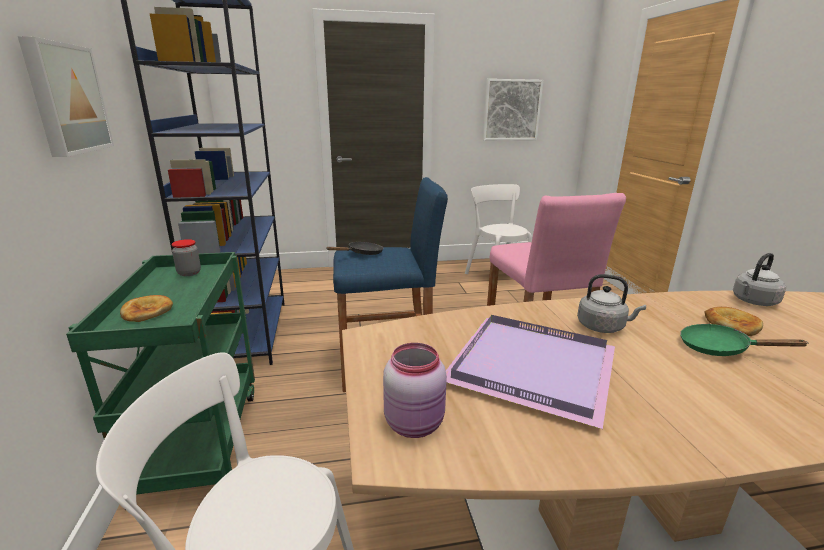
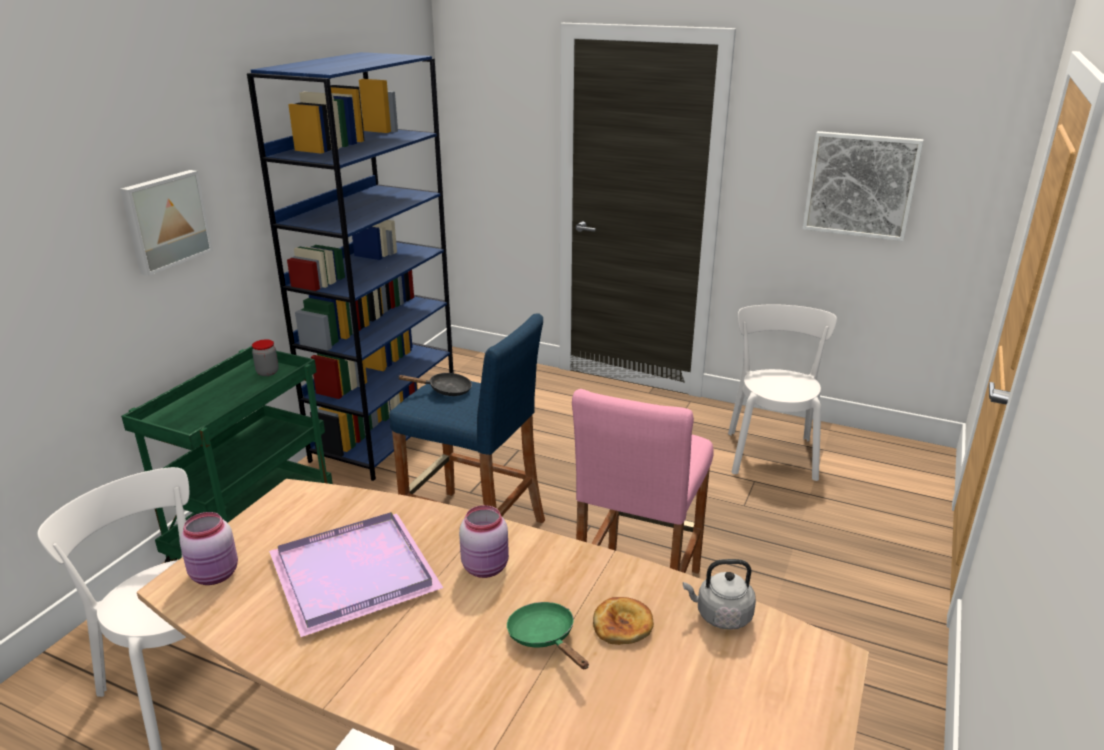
camera: 35 degrees right, 5 degrees up
bread [120,295,173,322] -> none
grey kettle [577,274,646,333] -> pink jar [459,505,509,578]

